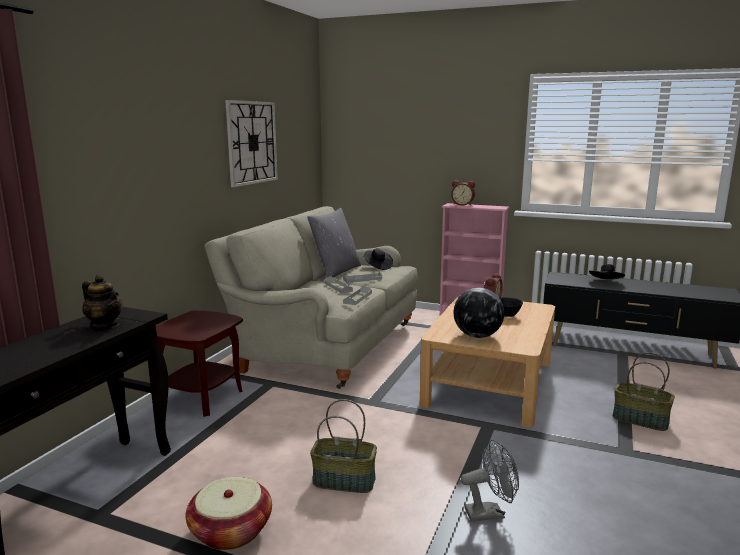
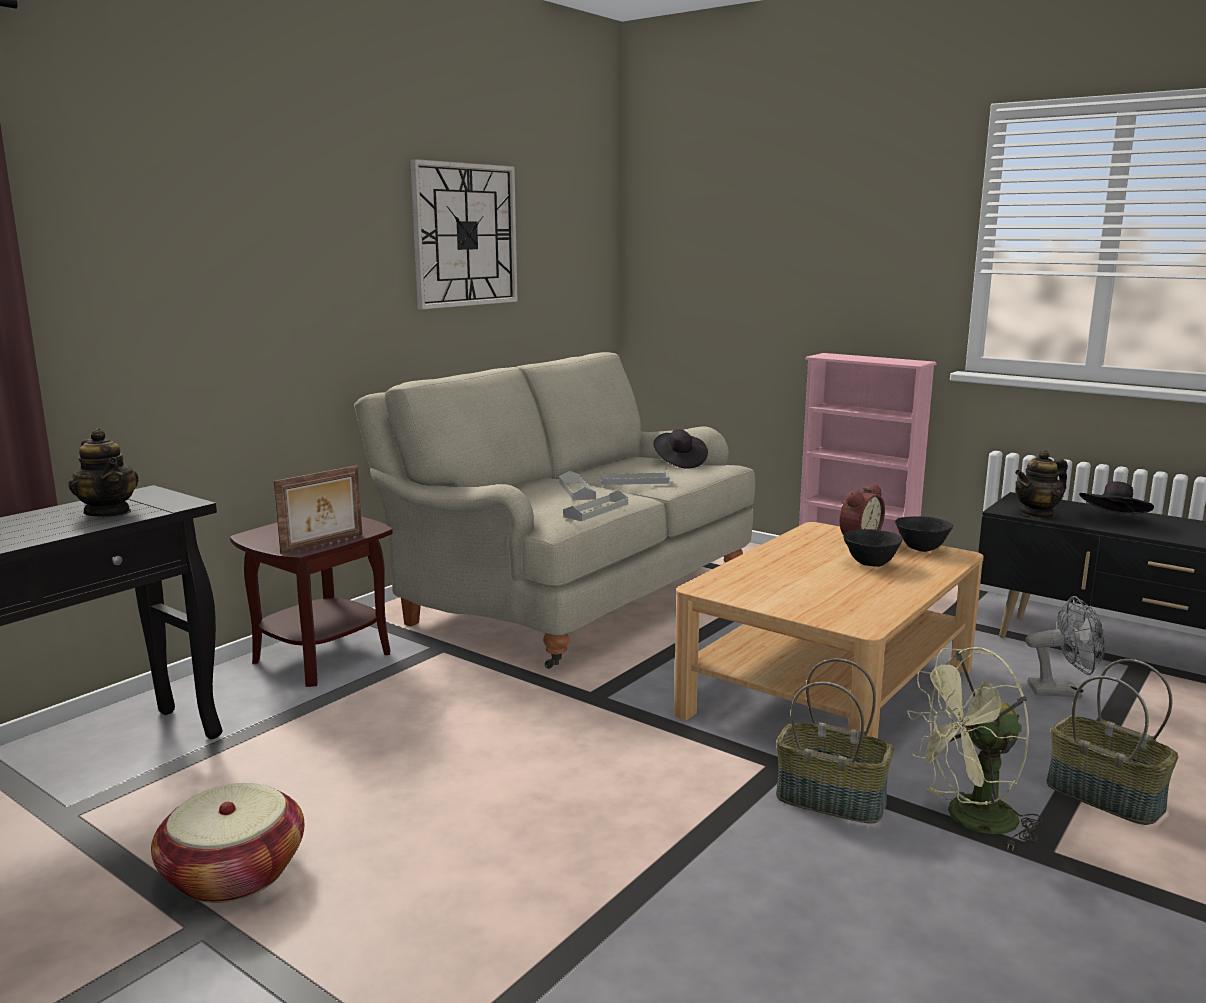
camera: 15 degrees right, 0 degrees up
grey pillow [307,208,361,278] -> none
basket [310,399,377,493] -> basket moved to [776,658,894,824]
alarm clock [451,180,475,206] -> none
globe [453,288,504,338] -> none
grey fan [461,440,519,522] -> grey fan moved to [1025,596,1105,697]
none -> picture frame [274,465,362,554]
none -> black bowl [895,516,953,552]
none -> green fan [907,647,1043,851]
none -> teapot [1015,450,1068,519]

